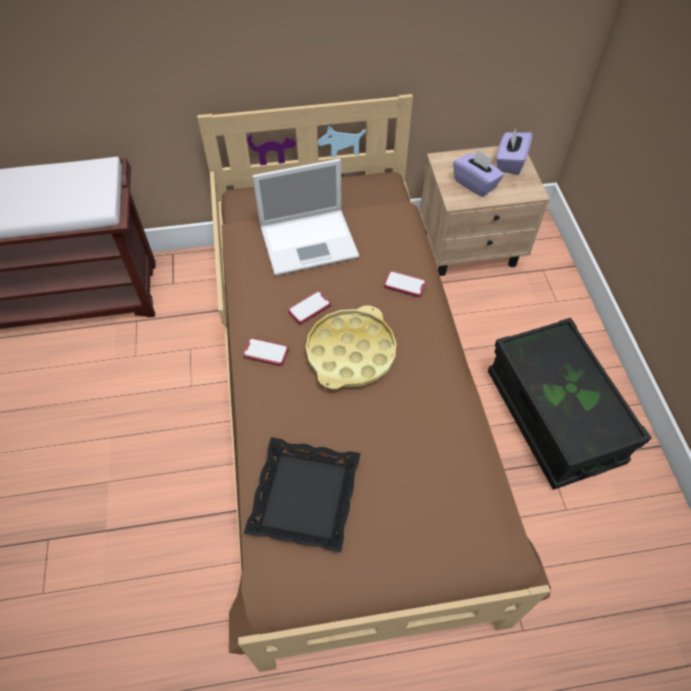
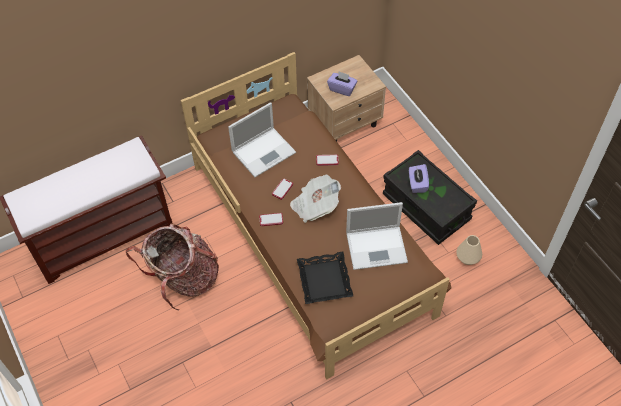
camera: 20 degrees left, 0 degrees up
yellow tray [306,306,396,390] -> newspaper [290,175,341,223]
purple tissue box [497,128,532,175] -> purple tissue box moved to [409,164,429,193]
none -> backpack [126,224,219,311]
none -> laptop [346,202,408,270]
none -> beige vase [456,235,482,265]

